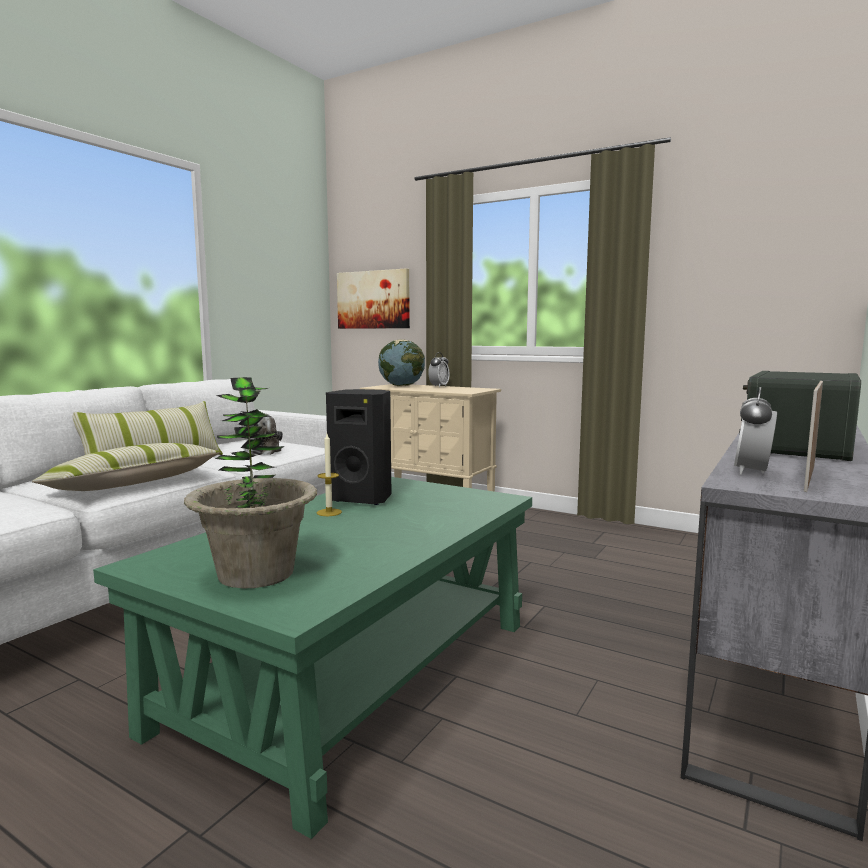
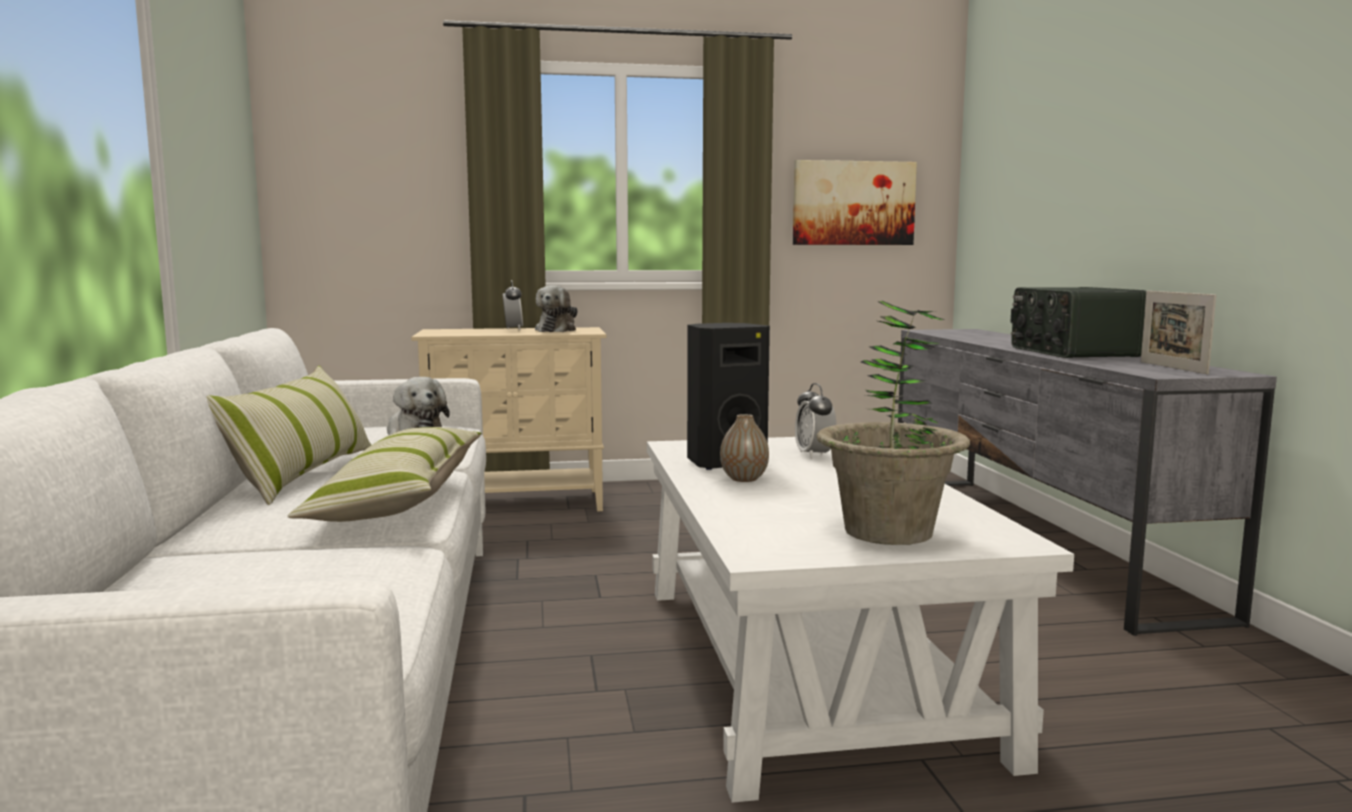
camera: 40 degrees left, 0 degrees up
green coffee table [93,477,532,839] -> white coffee table [647,437,1074,803]
candle [317,434,342,516] -> vase [720,414,769,482]
picture [337,268,410,329] -> picture moved to [793,160,917,245]
globe [378,340,425,387] -> none
alarm clock [734,387,777,475] -> alarm clock moved to [795,383,836,459]
none -> plush toy [535,285,578,332]

